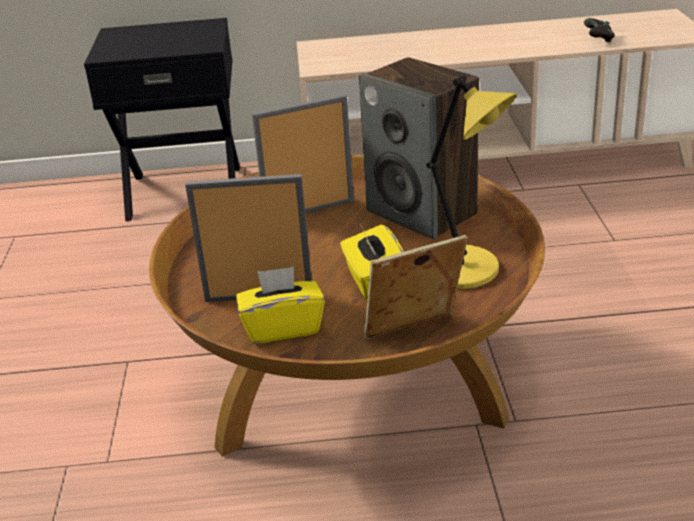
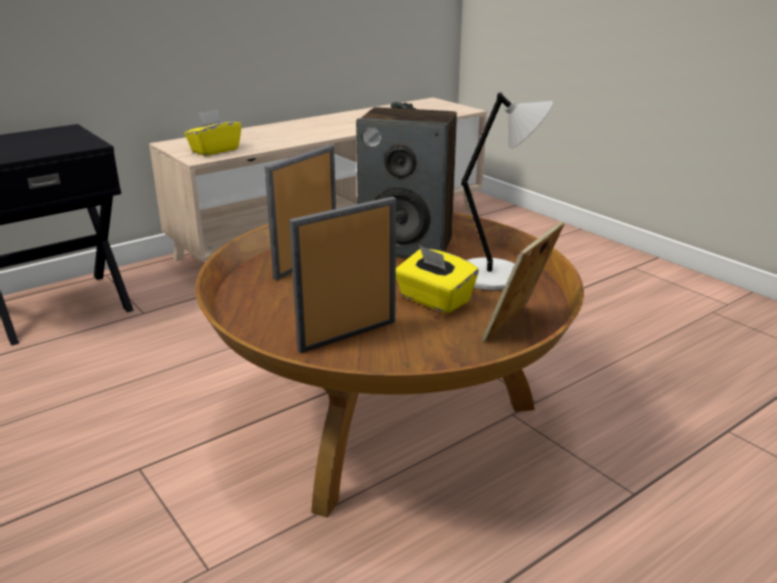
camera: 35 degrees left, 5 degrees down
yellow tissue box [236,266,325,344] -> yellow tissue box moved to [184,110,242,156]
yellow table lamp [426,75,517,289] -> grey table lamp [461,92,553,290]

